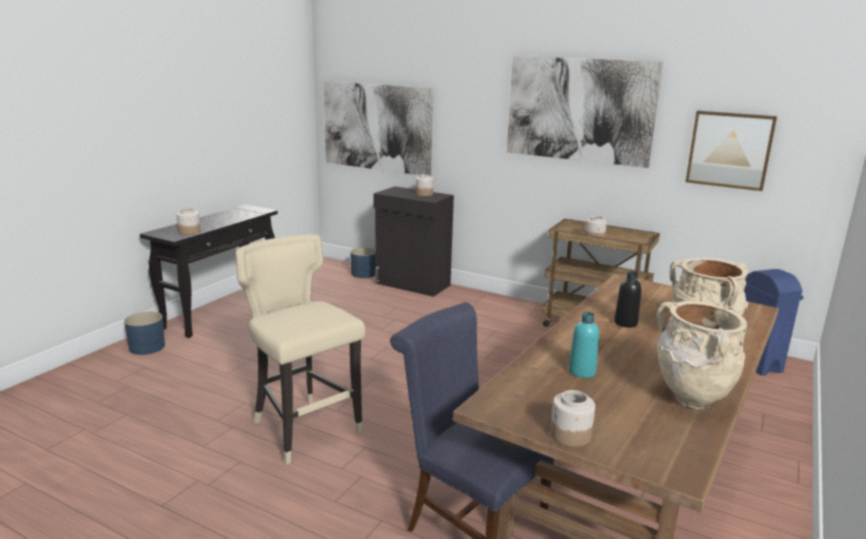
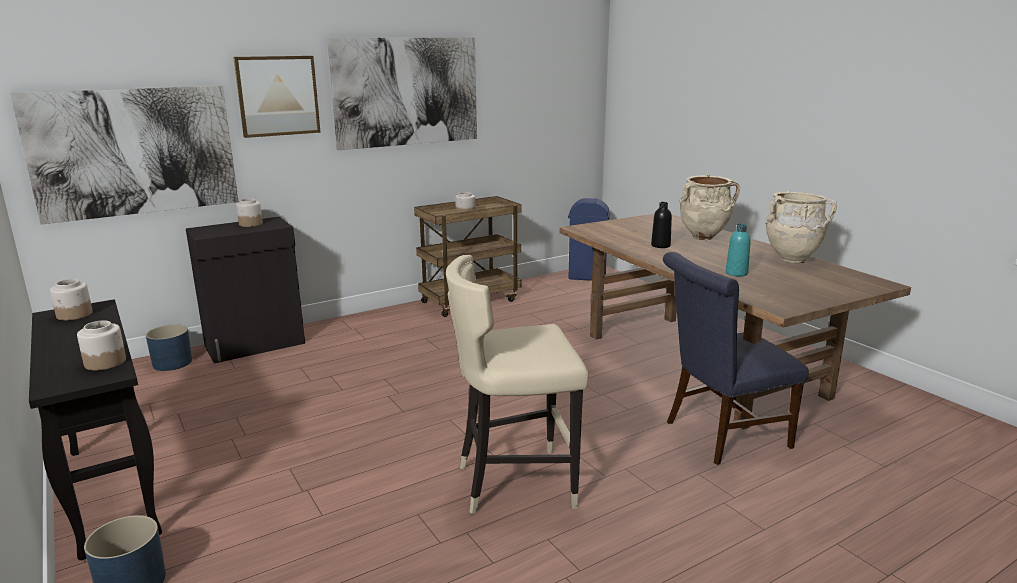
camera: 60 degrees left, 0 degrees up
jar [550,390,595,447] -> jar moved to [50,279,93,321]
picture [686,111,777,191] -> picture moved to [233,56,321,138]

